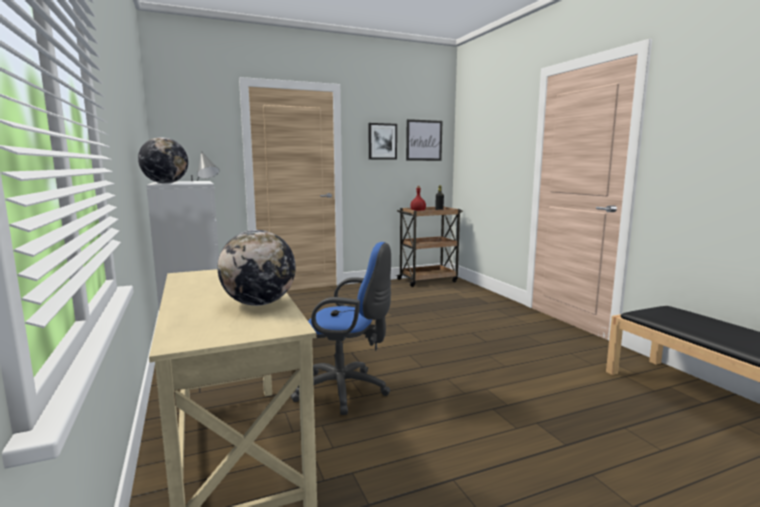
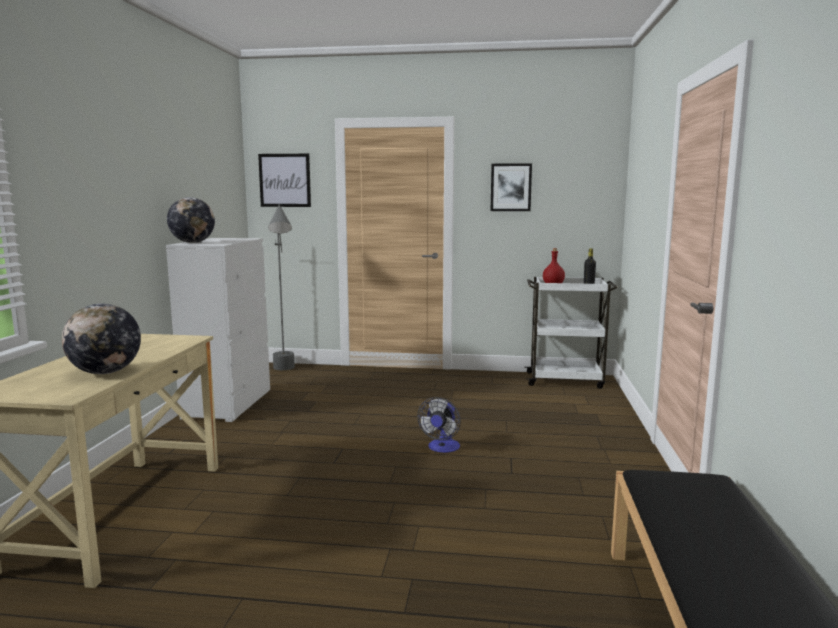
camera: 30 degrees right, 0 degrees up
blue office chair [291,242,391,415] -> none
brown cart [396,207,463,287] -> white cart [524,277,618,389]
picture [406,119,442,161] -> picture moved to [258,154,311,207]
none -> fan [417,397,461,453]

